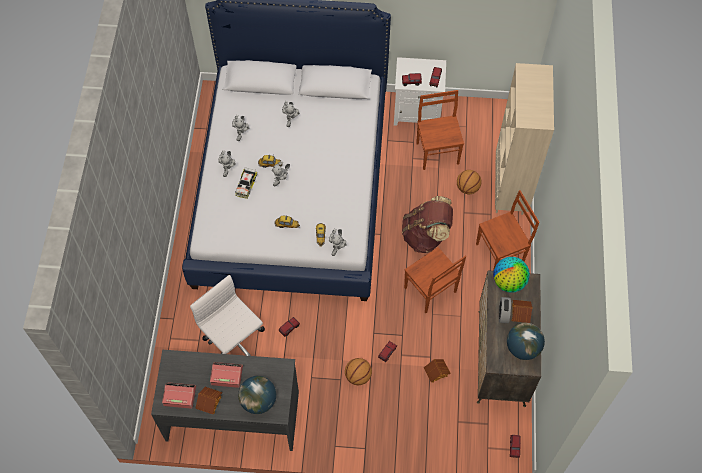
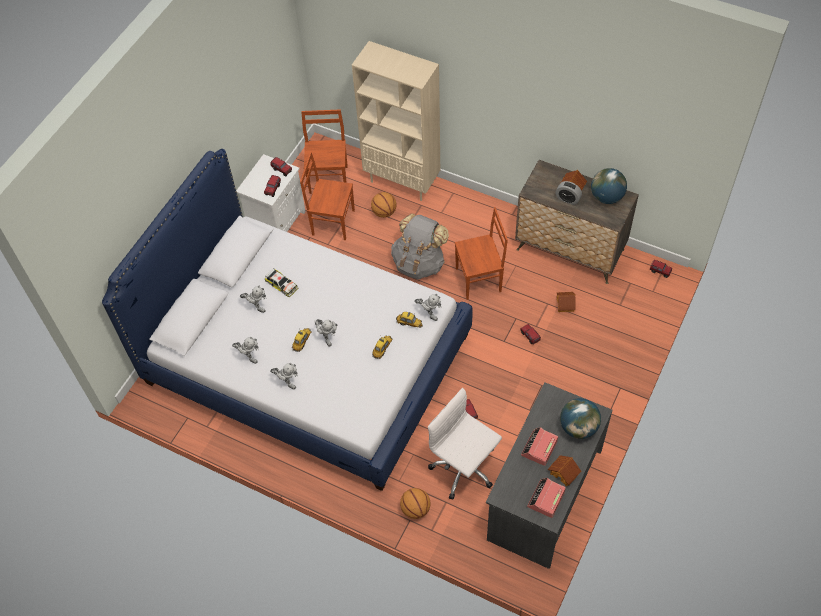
camera: 65 degrees left, 5 degrees down
white office chair [190,275,265,356] -> white office chair turned 60 degrees clockwise [428,388,502,500]
toy car [235,167,257,199] -> toy car moved to [264,268,298,297]
basketball [345,358,372,385] -> basketball moved to [400,488,431,519]
brown backpack [402,196,453,253] -> grey backpack [391,214,449,280]
brown chair [476,190,540,271] -> brown chair moved to [301,110,348,194]
globe [493,257,530,293] -> none

